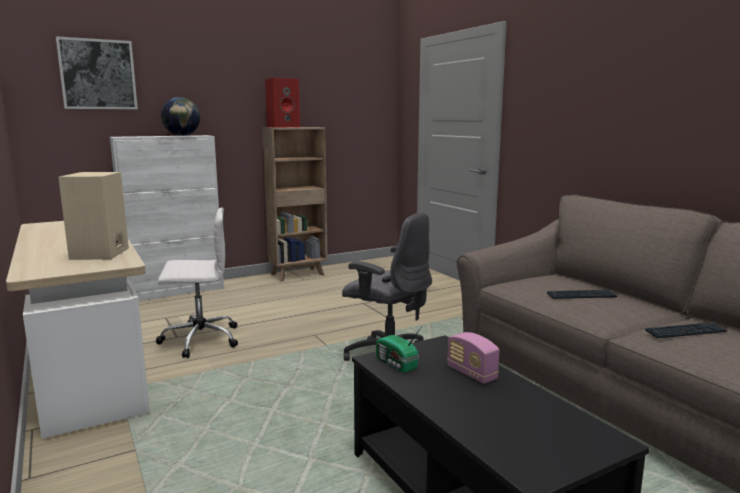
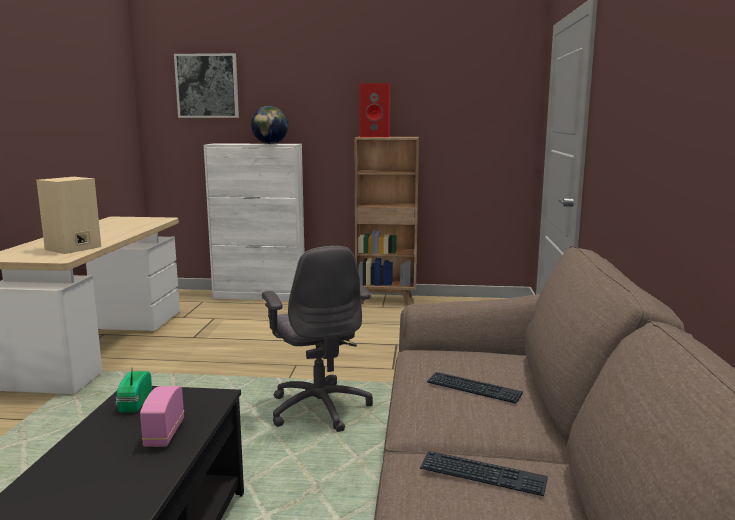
camera: 35 degrees right, 0 degrees up
white office chair [156,207,238,358] -> none

